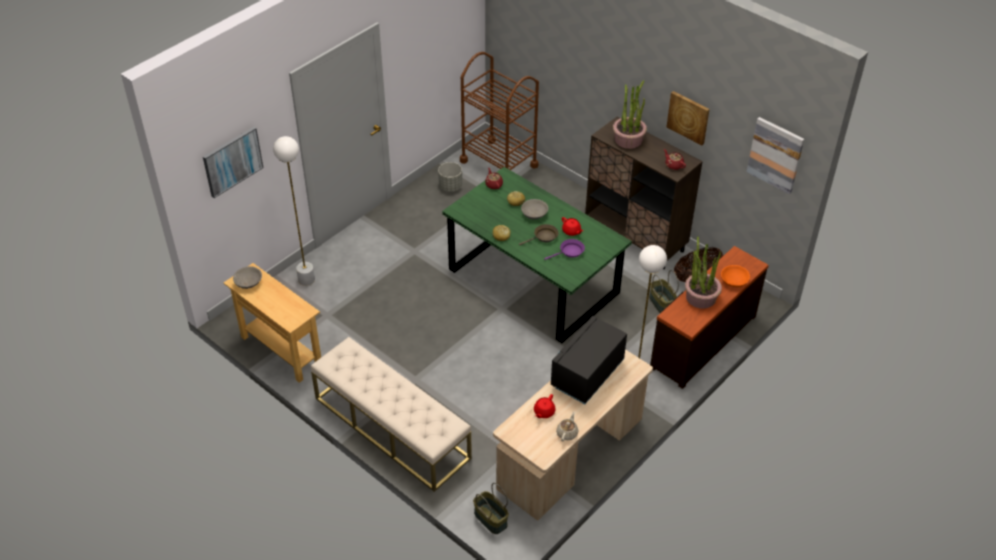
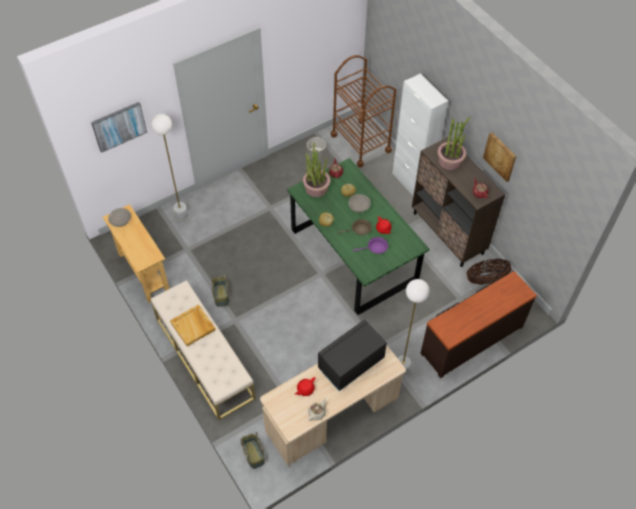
camera: 15 degrees right, 10 degrees up
basket [649,270,679,313] -> basket moved to [211,273,229,307]
potted plant [685,236,722,309] -> potted plant moved to [303,142,330,197]
orange bowl [721,265,750,287] -> none
picture [746,117,804,194] -> none
none -> beige tray [170,304,216,346]
none -> white cabinet [392,73,448,196]

